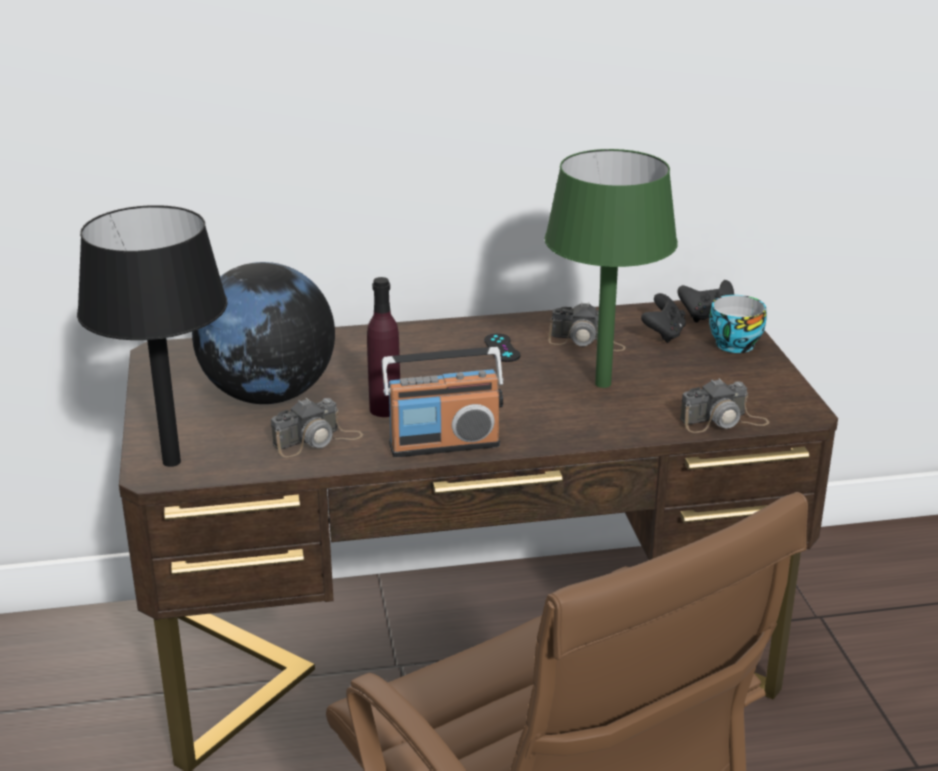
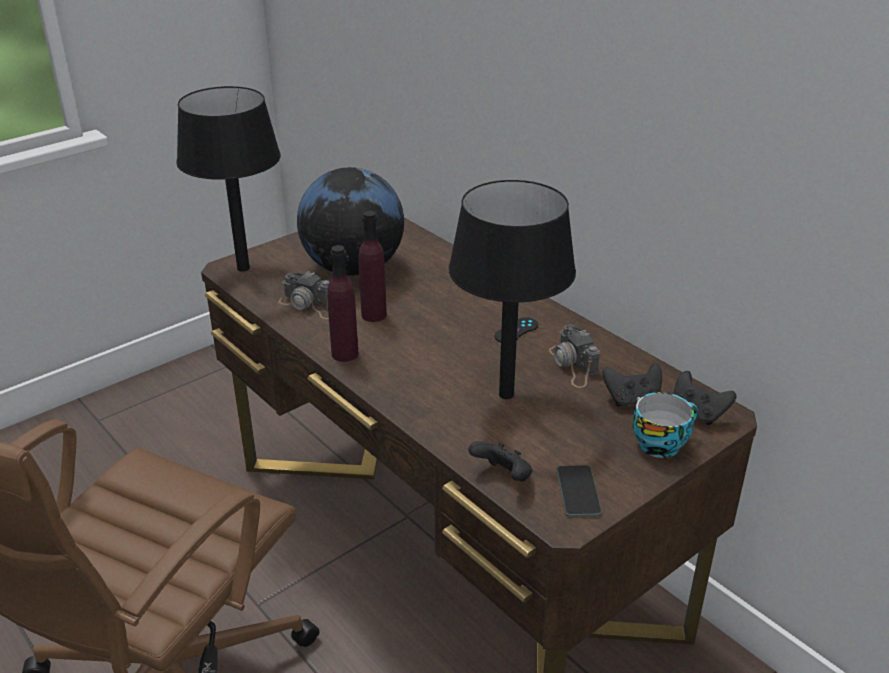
camera: 60 degrees right, 5 degrees up
radio [382,347,503,457] -> purple bottle [327,245,358,362]
green table lamp [544,149,678,388] -> black table lamp [448,180,576,399]
camera [680,378,770,433] -> black game controller [468,441,533,481]
none -> phone [557,465,602,517]

